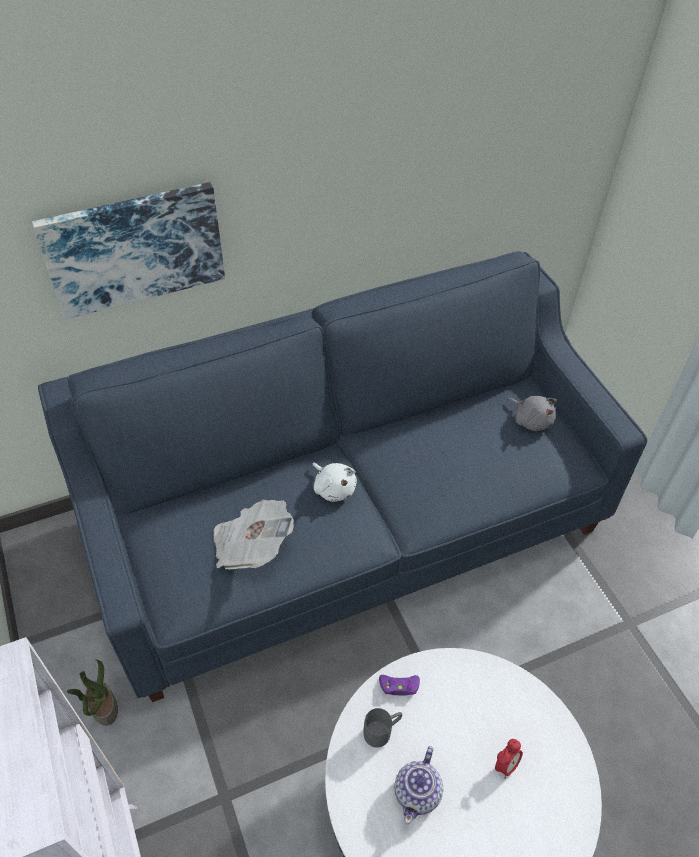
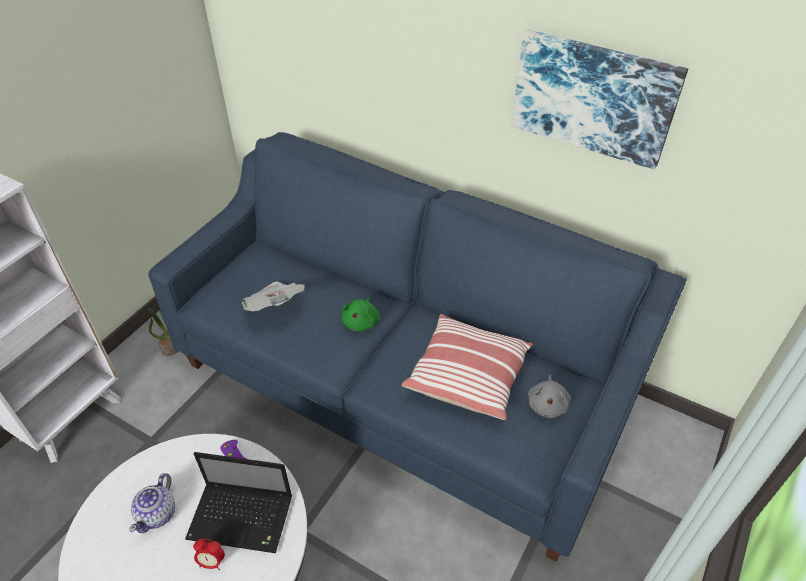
camera: 55 degrees right, 5 degrees down
picture [32,182,225,319] -> picture moved to [511,29,688,170]
white plush toy [312,463,357,502] -> green plush toy [342,297,380,332]
grey mug [363,708,402,748] -> none
teapot [394,746,444,824] -> teapot turned 60 degrees counterclockwise [130,473,175,533]
none -> laptop [185,452,292,553]
none -> pillow [402,314,533,420]

